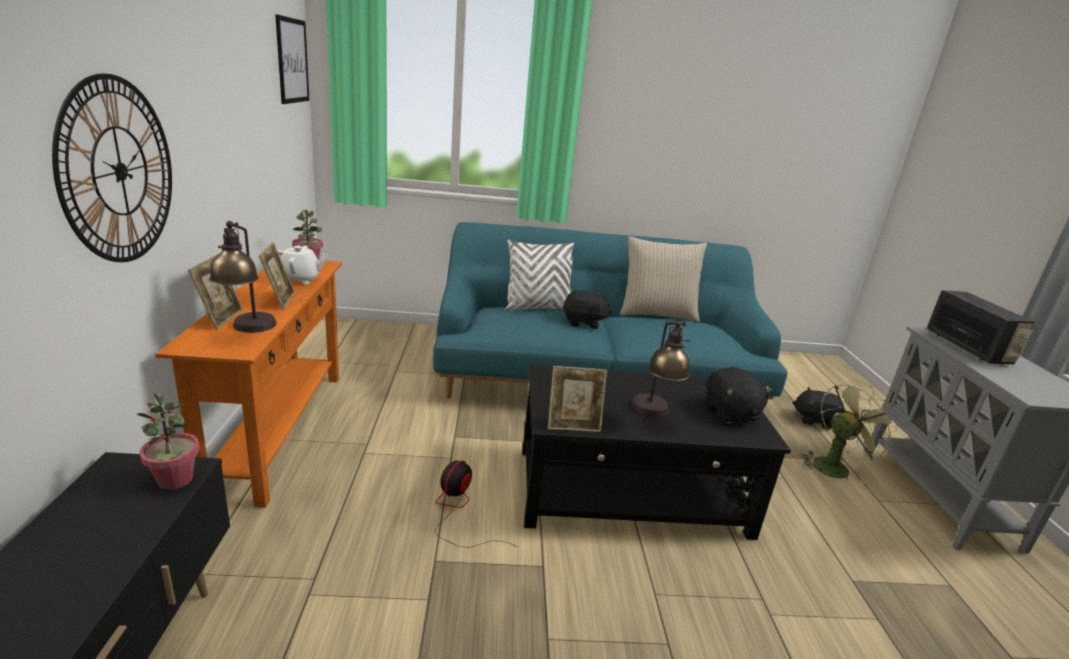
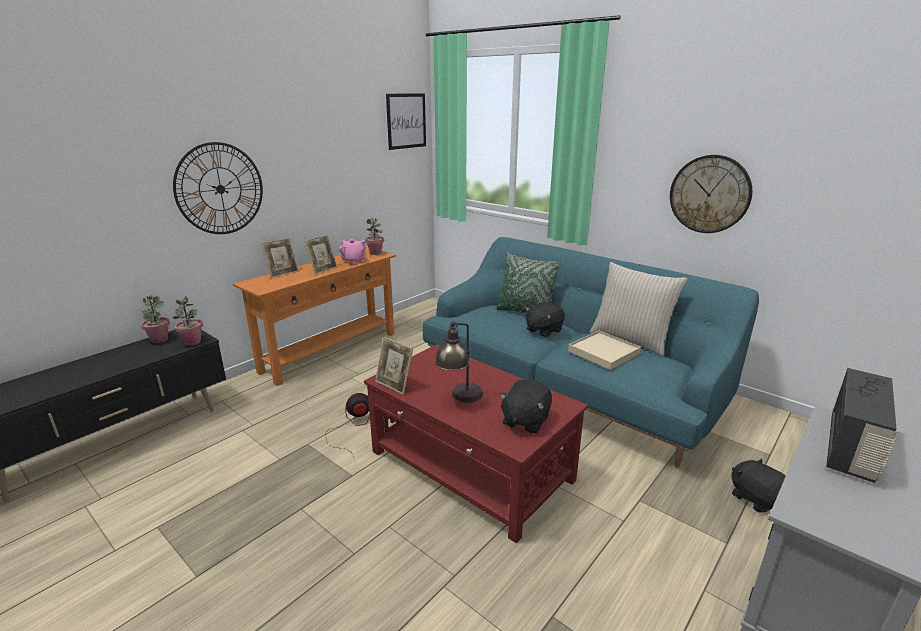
camera: 45 degrees right, 0 degrees up
table lamp [209,221,277,333] -> none
white teapot [277,246,328,284] -> pink teapot [339,239,366,264]
white pillow [505,239,575,311] -> green pillow [496,252,561,314]
black coffee table [523,365,791,540] -> red coffee table [364,344,588,543]
black plush toy [563,290,612,329] -> black plush toy turned 90 degrees clockwise [526,302,565,337]
green fan [801,381,899,484] -> none
none -> potted plant [141,295,170,343]
none -> beige tray [568,331,641,370]
none -> wall clock [670,155,752,233]

